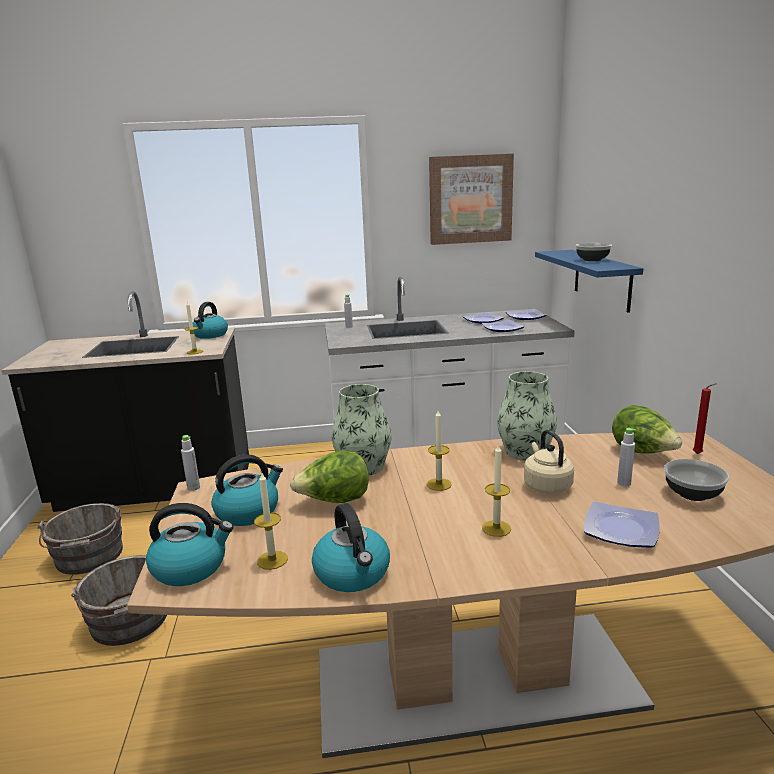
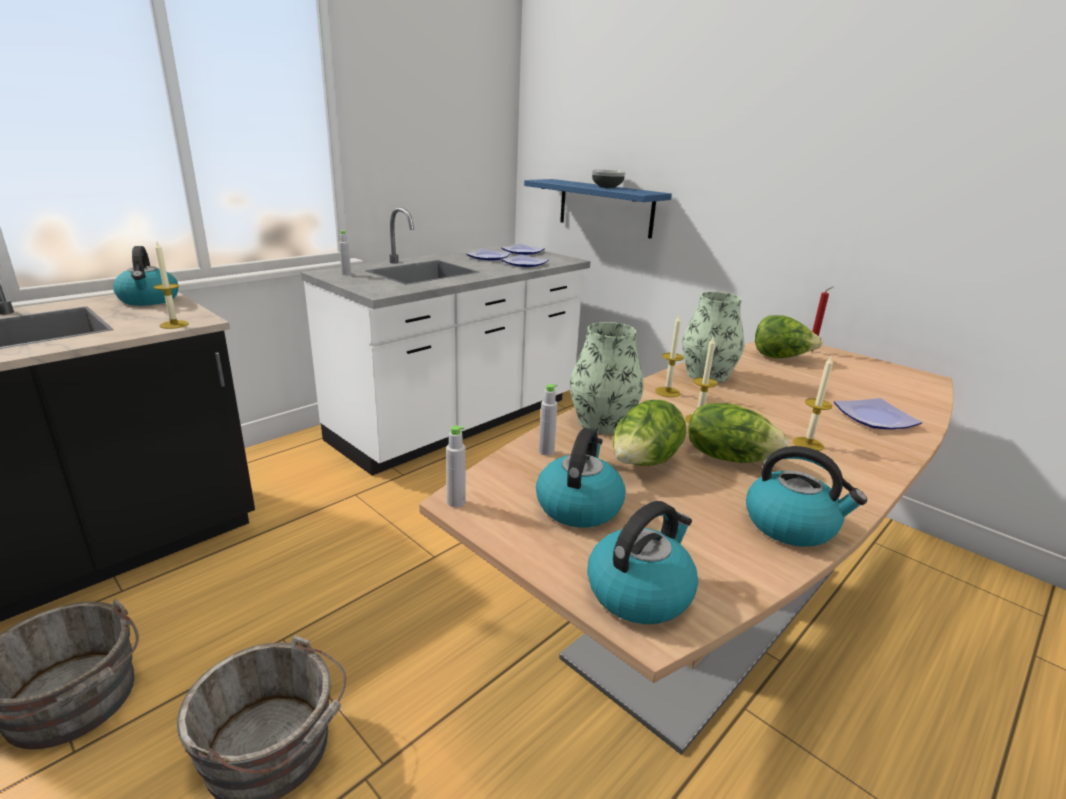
camera: 40 degrees left, 5 degrees up
candle [254,473,288,570] -> candle moved to [655,316,684,397]
picture [429,154,514,245] -> none
beige kettle [524,430,574,494] -> none
grey bottle [617,428,636,486] -> grey bottle moved to [539,384,557,456]
bowl [664,459,729,501] -> none
none -> lettuce [688,403,789,463]

